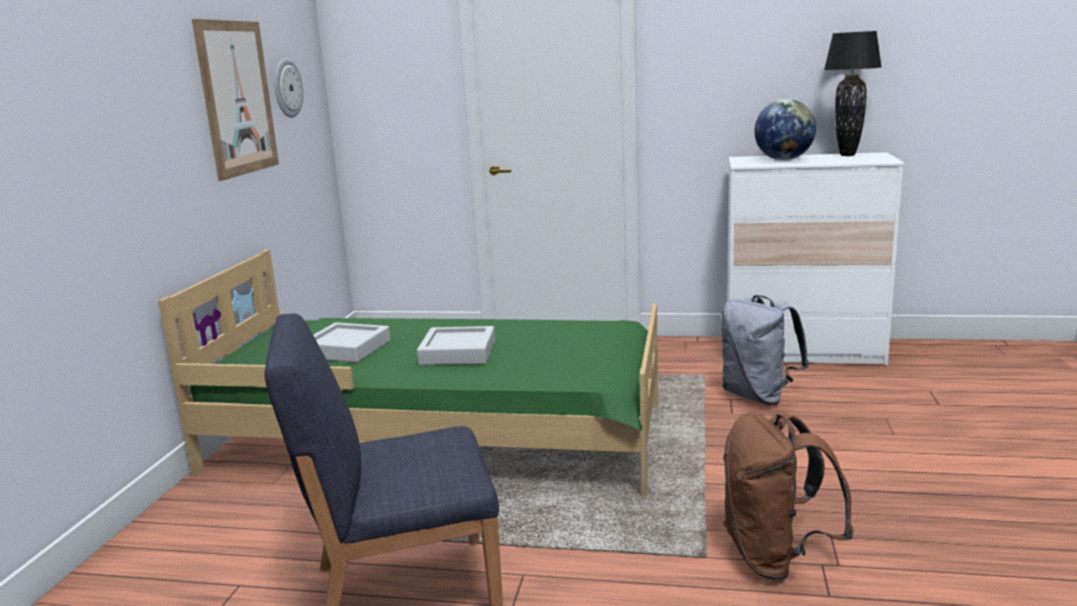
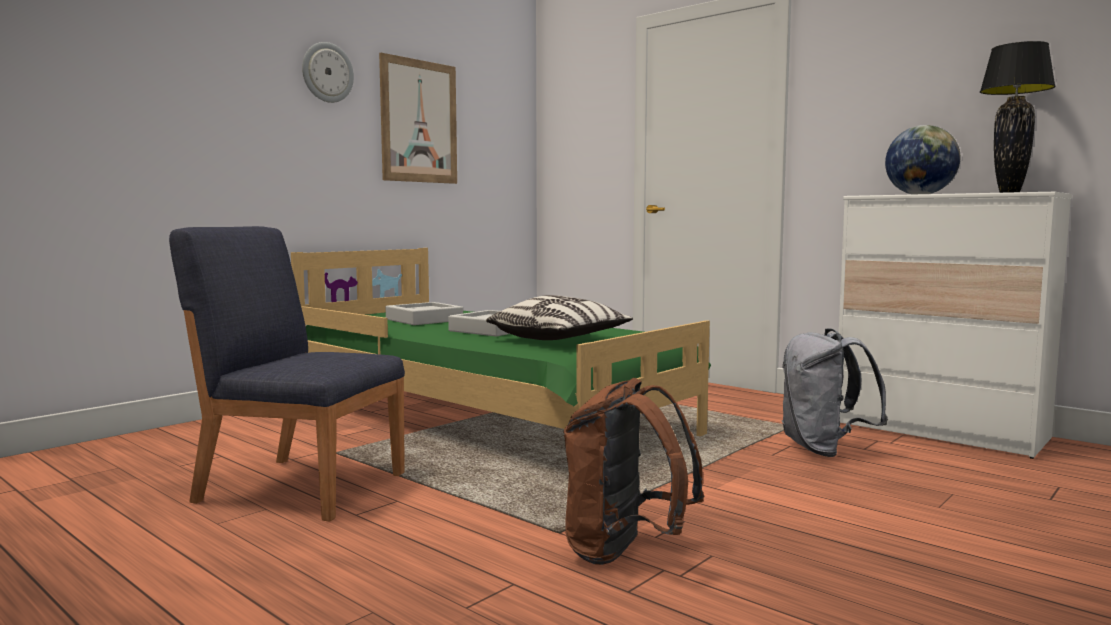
camera: 30 degrees right, 10 degrees down
wall clock [275,58,303,118] -> wall clock moved to [302,42,354,103]
none -> pillow [486,295,633,340]

